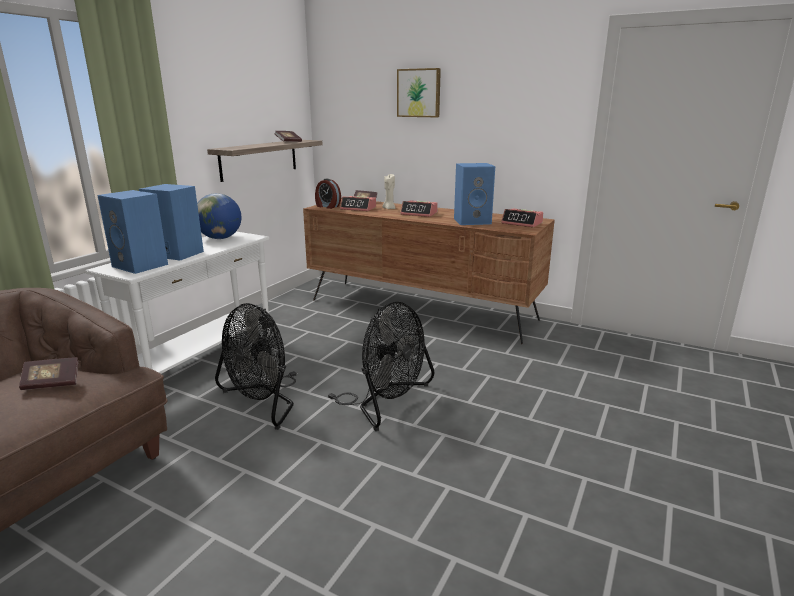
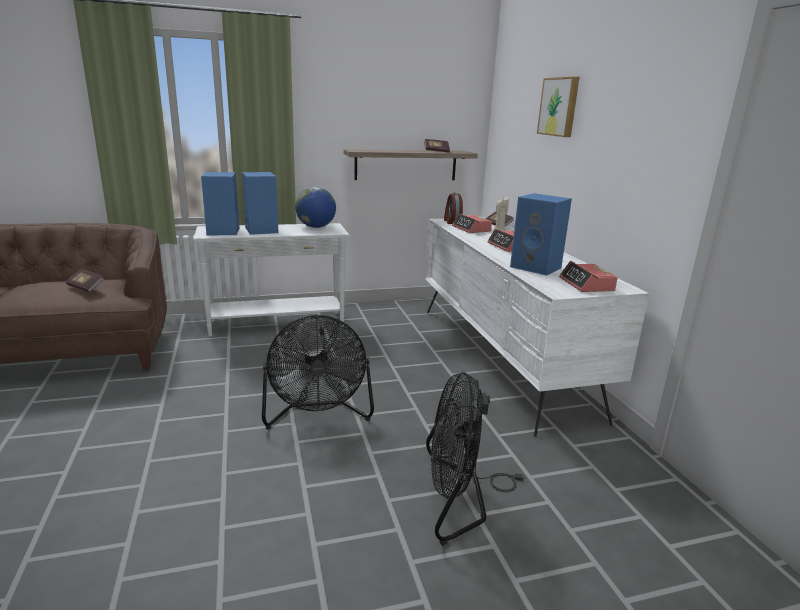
camera: 45 degrees right, 0 degrees up
black fan [215,303,297,430] -> black fan moved to [426,372,524,546]
brown tv stand [303,198,555,344] -> white tv stand [425,218,649,437]

